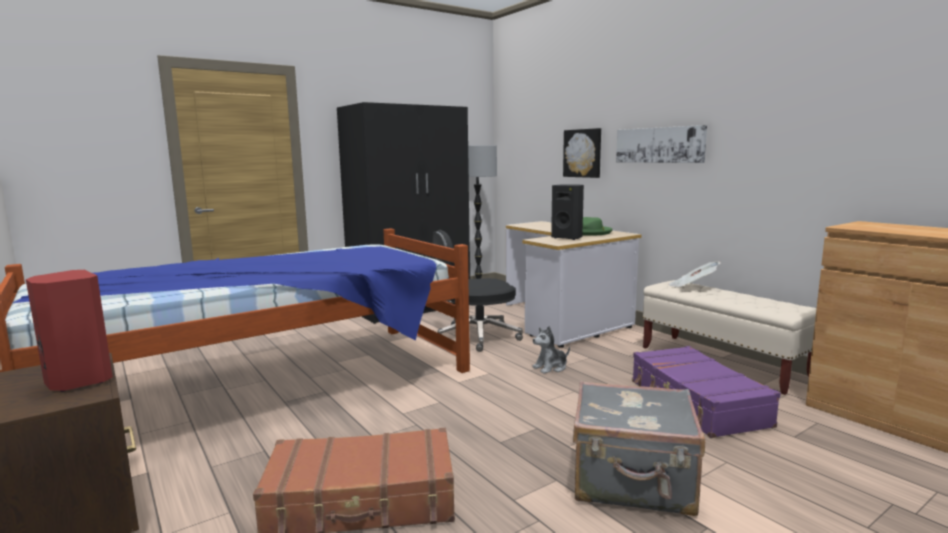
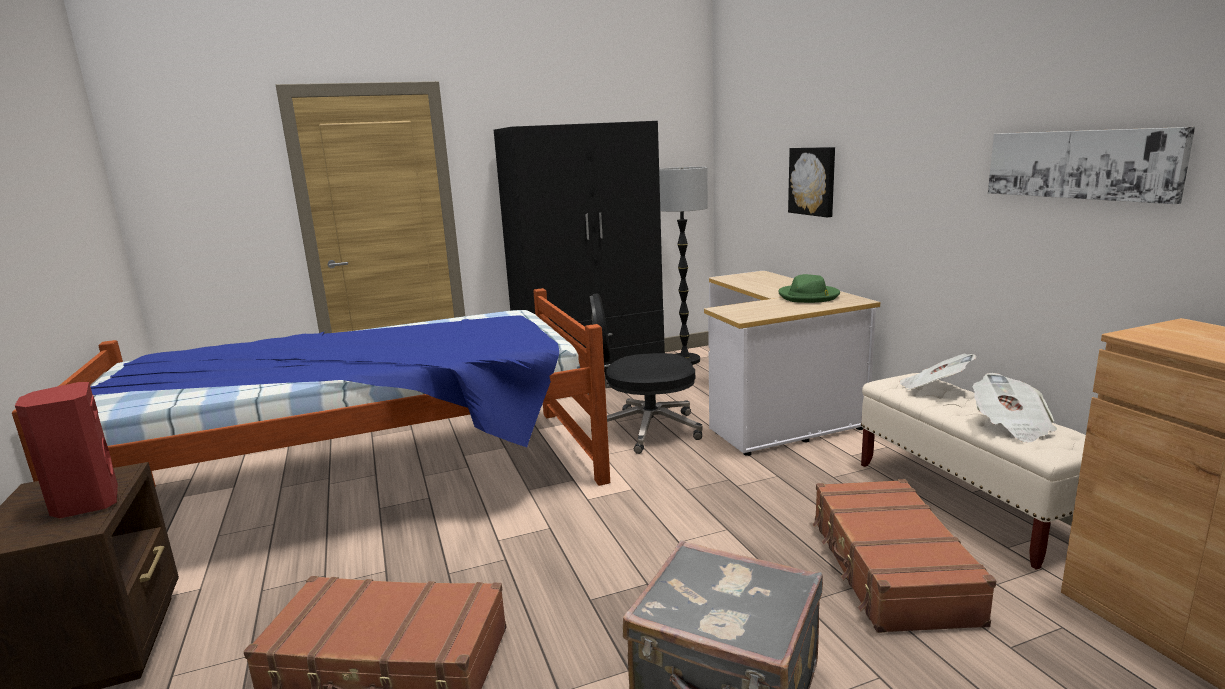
camera: 15 degrees right, 5 degrees up
plush toy [532,326,570,374] -> none
black speaker [551,184,584,240] -> none
picture [616,125,707,163] -> picture moved to [988,127,1195,204]
purple suitcase [632,346,781,438] -> brown suitcase [812,479,996,633]
none -> newspaper [973,373,1057,443]

